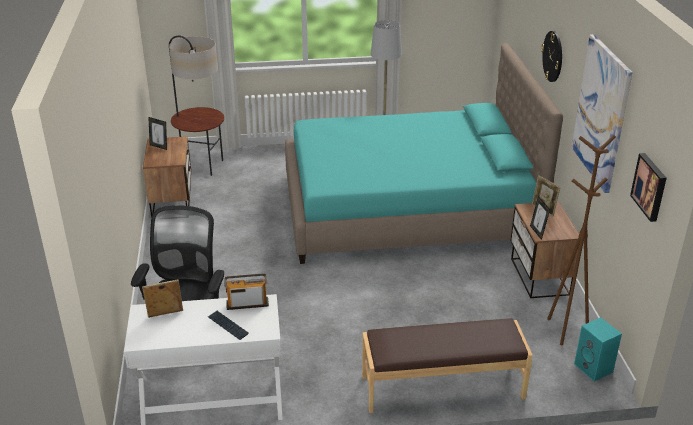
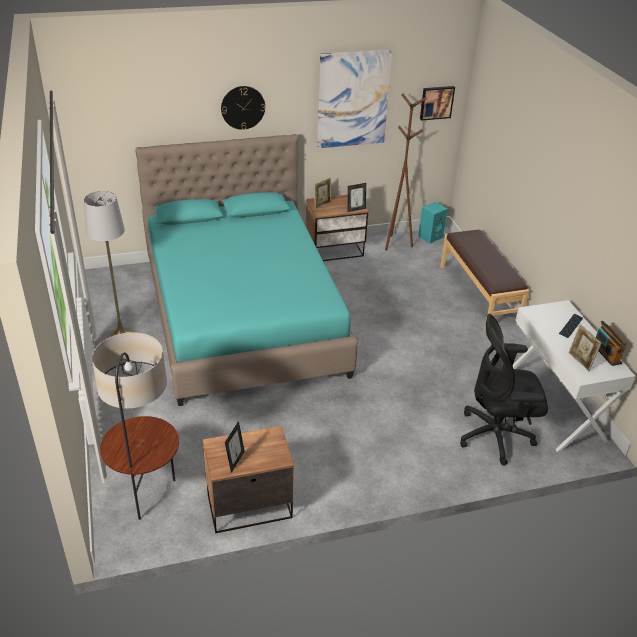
camera: 100 degrees left, 5 degrees up
radio [224,273,269,310] -> radio moved to [596,320,627,366]

